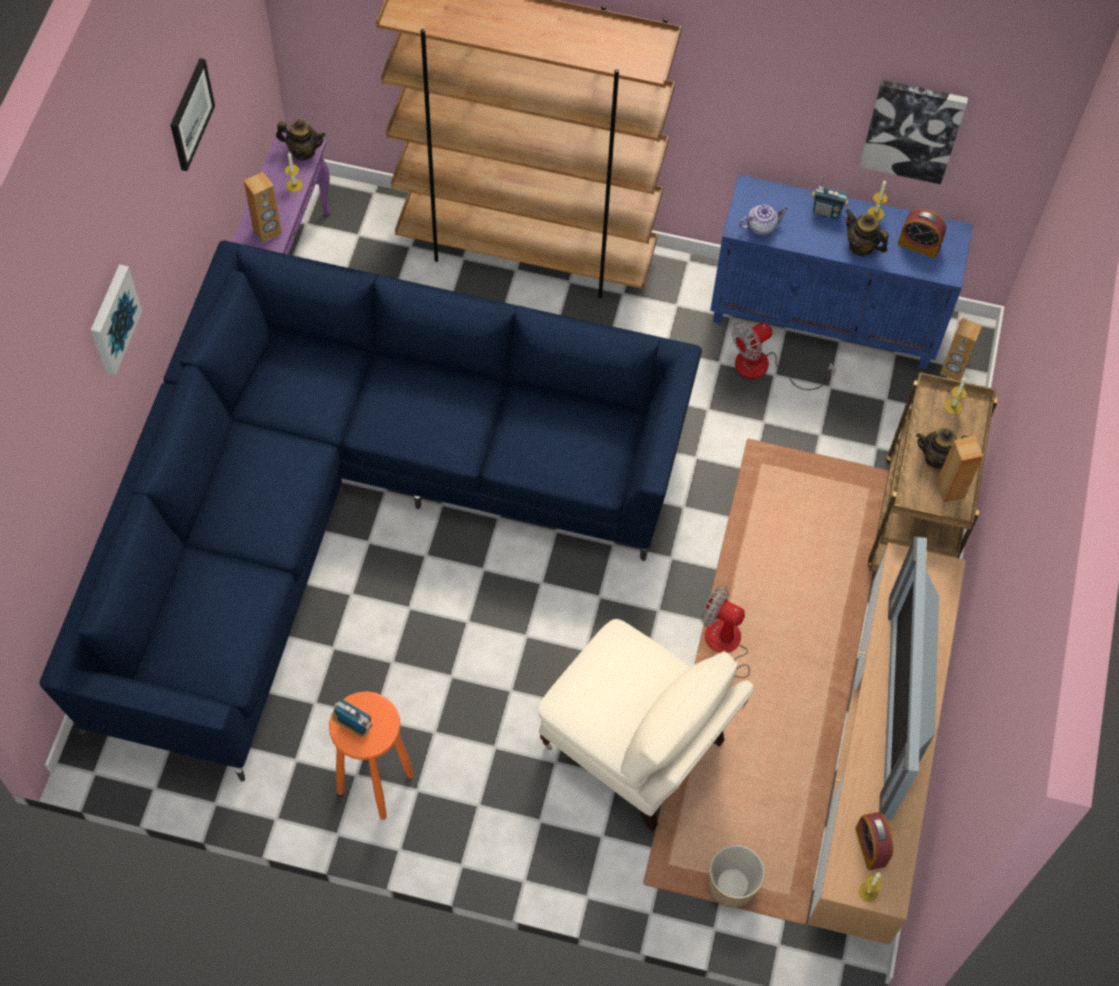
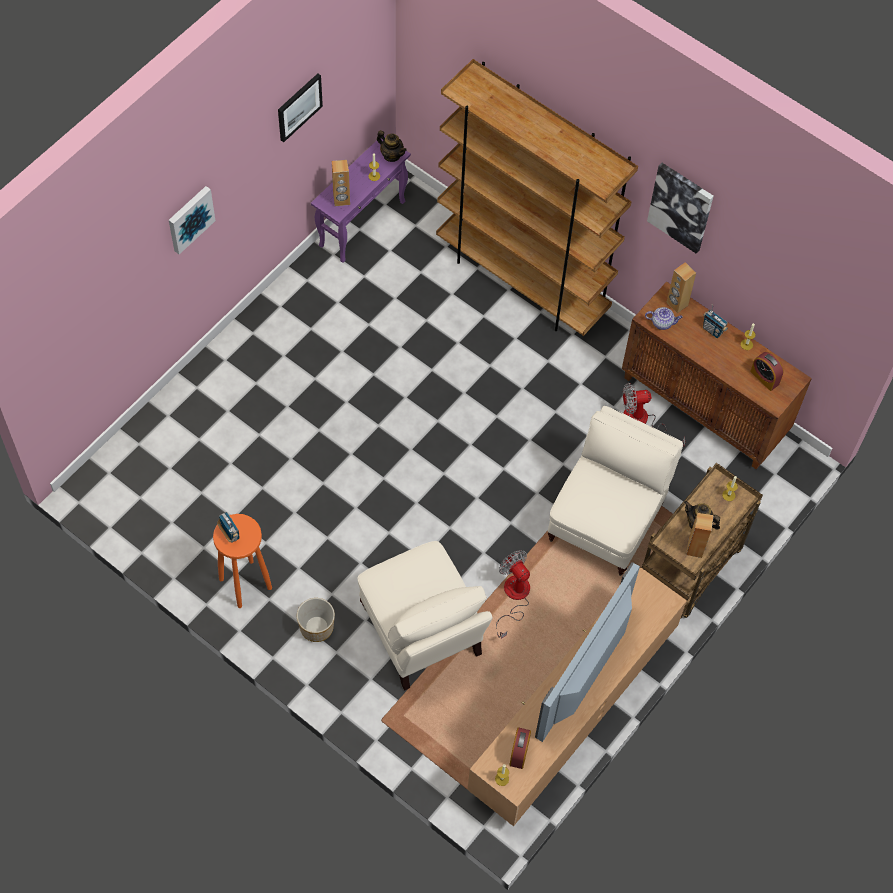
camera: 25 degrees right, 0 degrees up
blue sofa [39,240,702,782] -> none
planter [709,845,765,908] -> planter moved to [297,598,335,642]
blue cabinet [710,174,973,369] -> brown cabinet [622,282,812,469]
teapot [846,209,889,256] -> none
picture [859,80,968,184] -> picture moved to [647,163,714,254]
brown speaker [940,318,982,381] -> brown speaker moved to [666,262,696,313]
none -> beige armchair [548,406,683,576]

